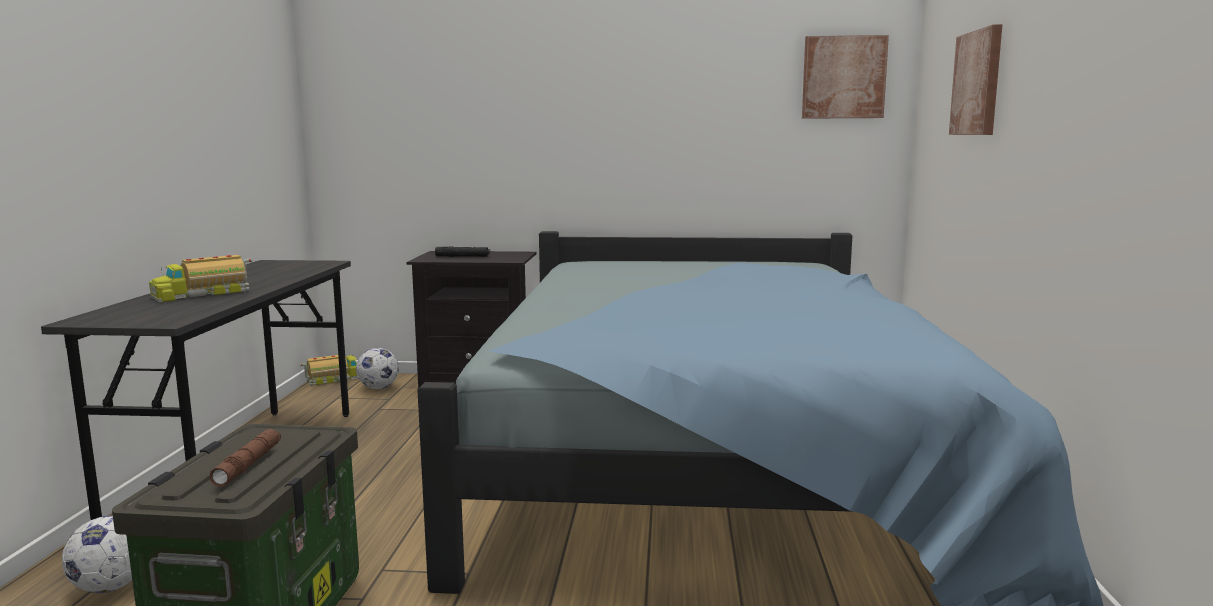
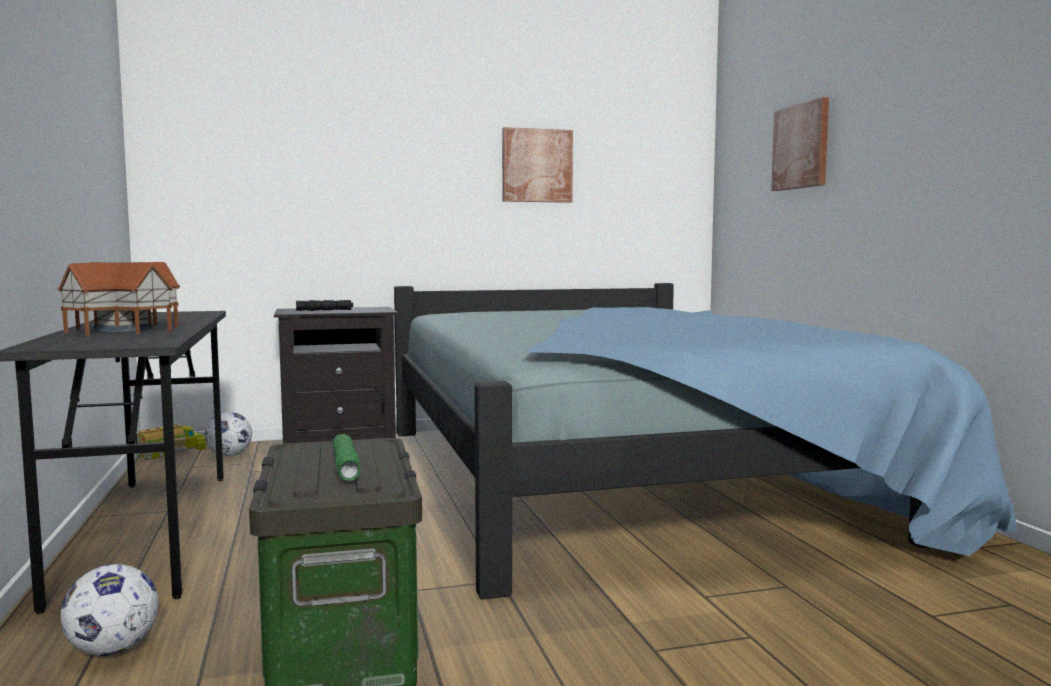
camera: 20 degrees left, 5 degrees down
toy truck [149,255,252,302] -> toy house [57,262,180,336]
brown flashlight [209,429,281,487] -> green flashlight [332,434,361,481]
picture [802,35,889,119] -> picture moved to [502,127,573,203]

